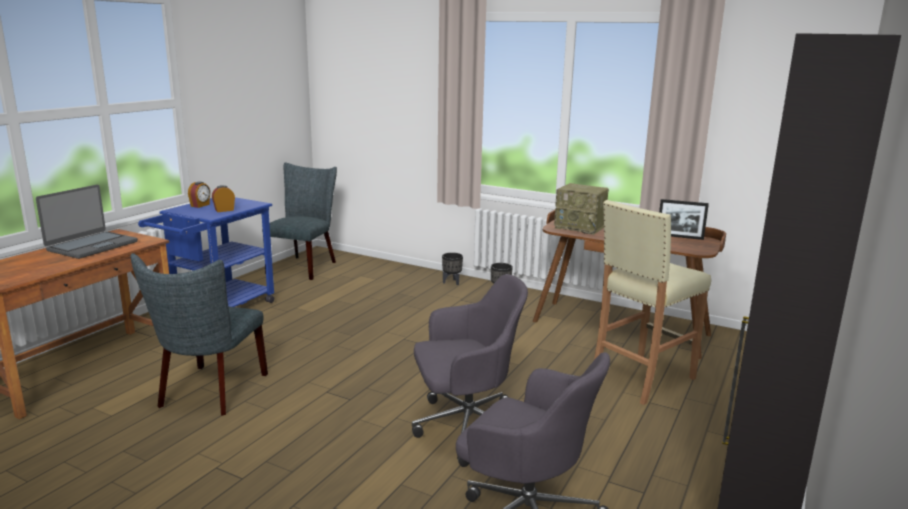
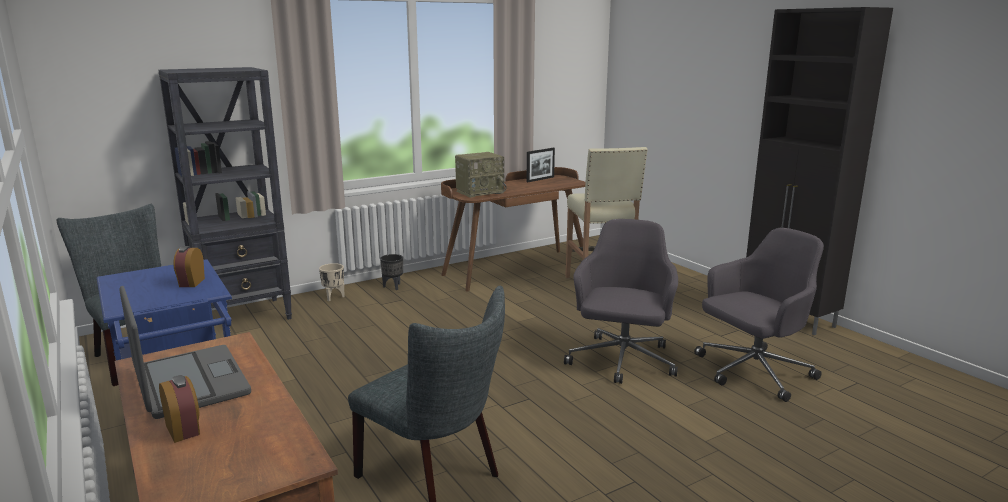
camera: 60 degrees left, 0 degrees up
alarm clock [188,182,210,208] -> alarm clock moved to [159,375,200,443]
black planter [442,253,463,285] -> beige planter [319,263,344,301]
none -> black bookcase [158,67,292,320]

